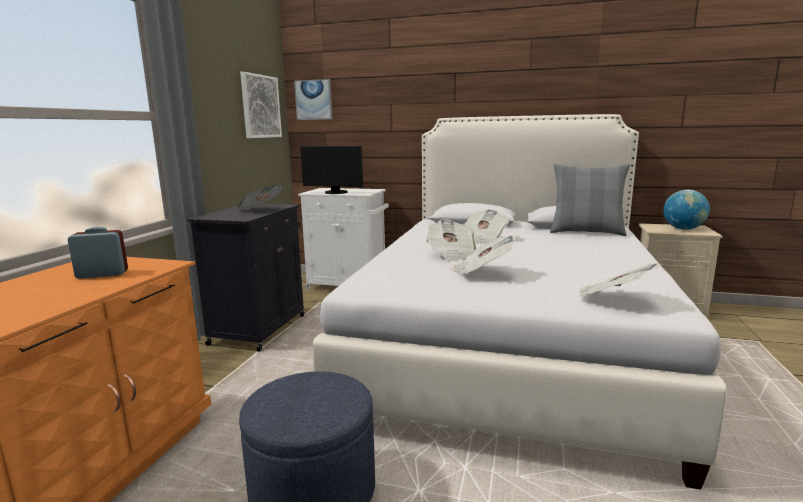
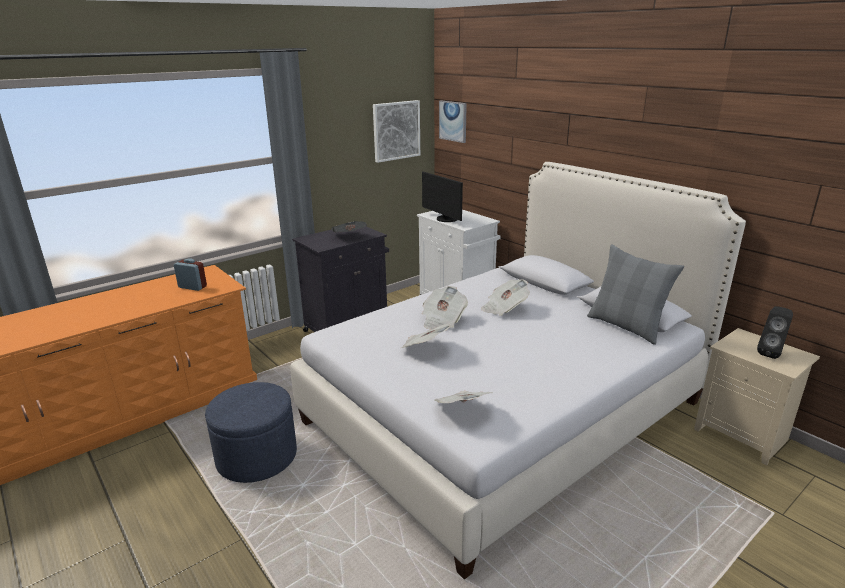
camera: 35 degrees right, 10 degrees up
globe [663,190,710,230] -> black speaker [757,306,793,359]

